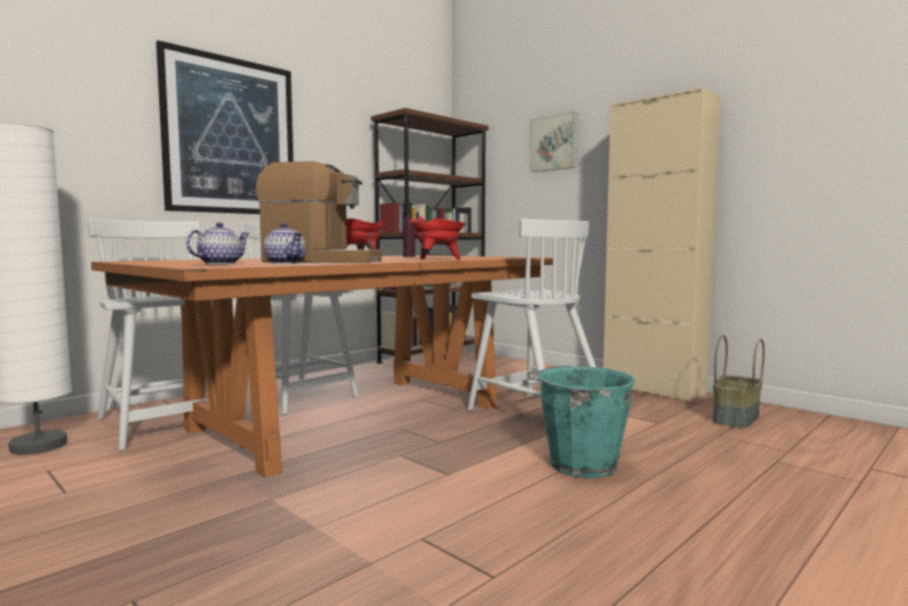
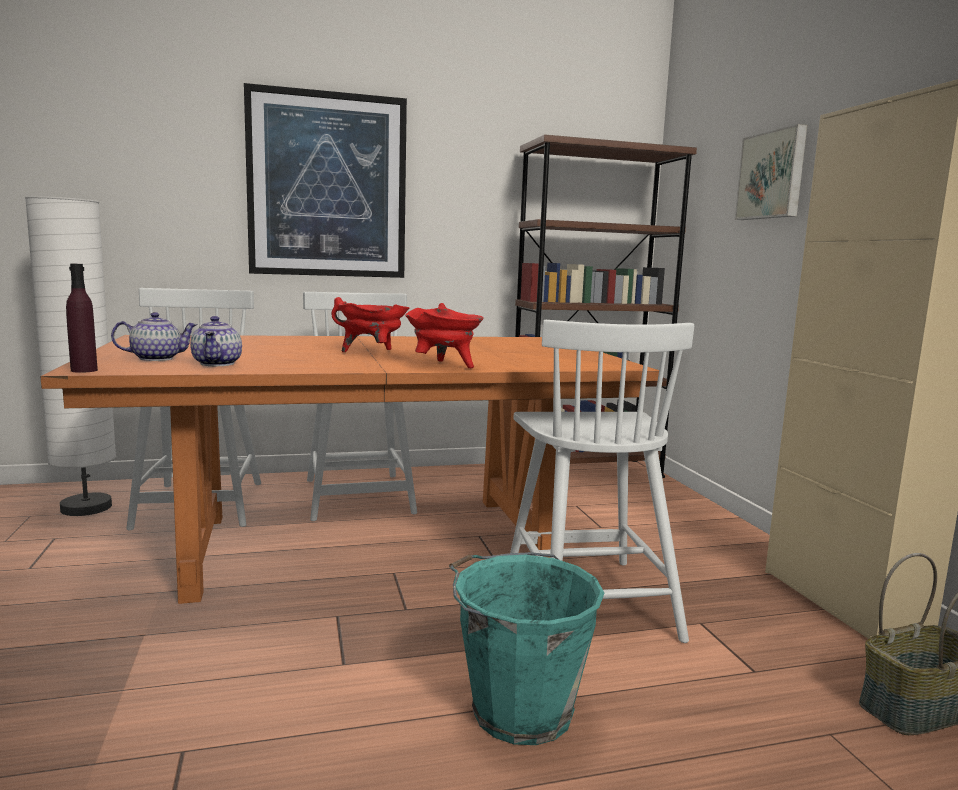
camera: 30 degrees right, 5 degrees up
coffee machine [256,161,382,263] -> none
purple bottle [403,203,415,257] -> purple bottle moved to [66,264,98,373]

